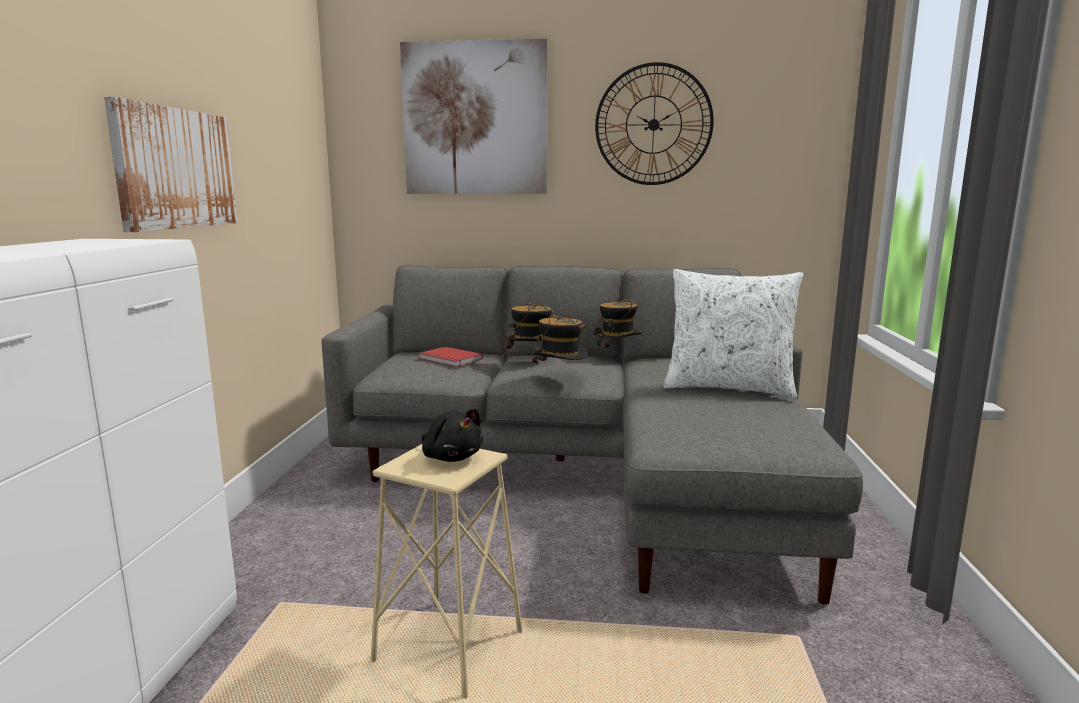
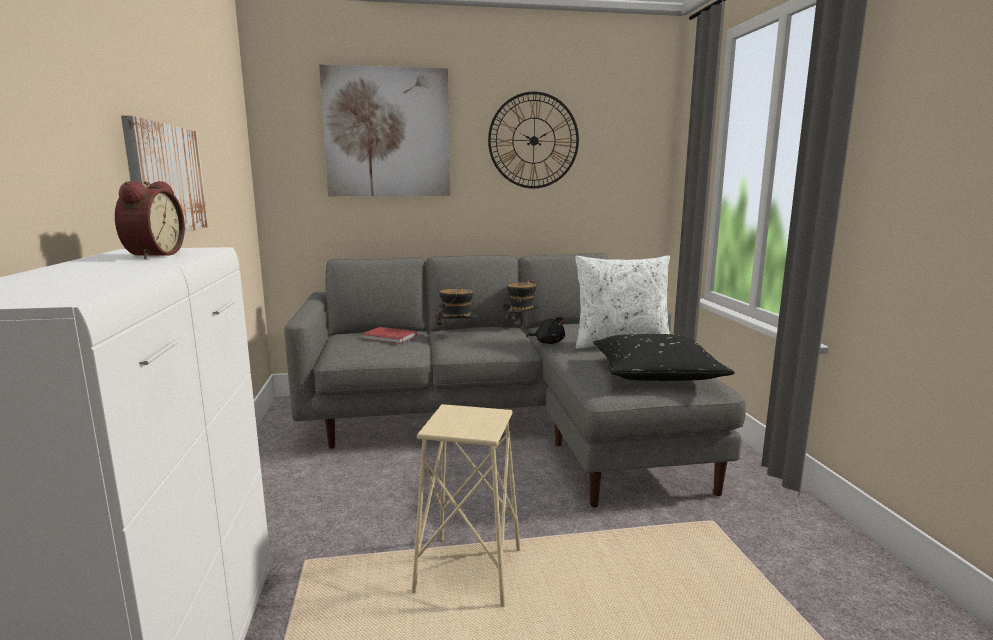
camera: 15 degrees left, 0 degrees up
black plush toy [422,409,483,462] -> black plush toy moved to [526,317,565,344]
hat [532,315,587,379] -> none
none -> alarm clock [115,181,185,259]
none -> black pillow [593,334,735,381]

